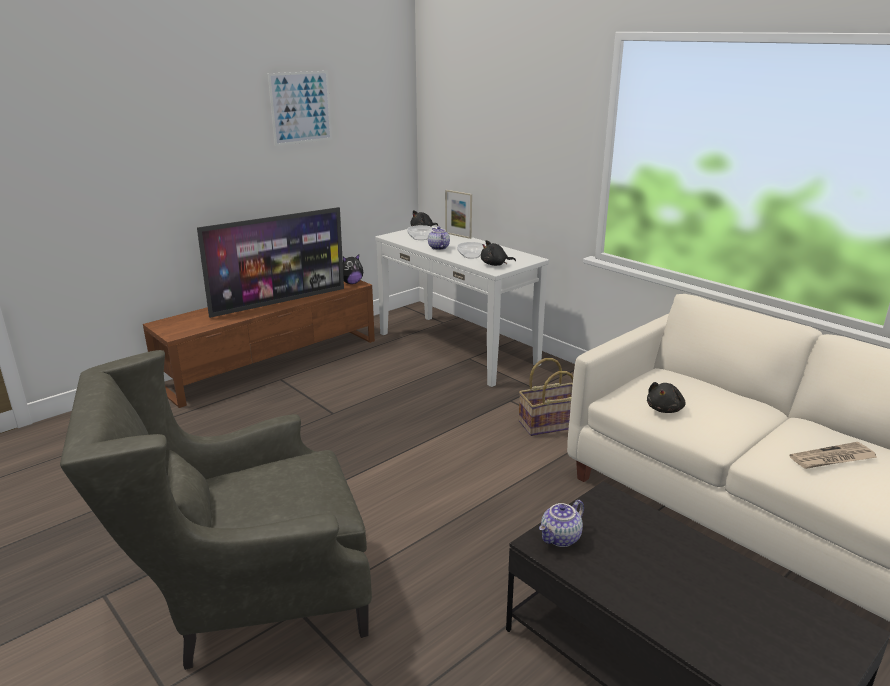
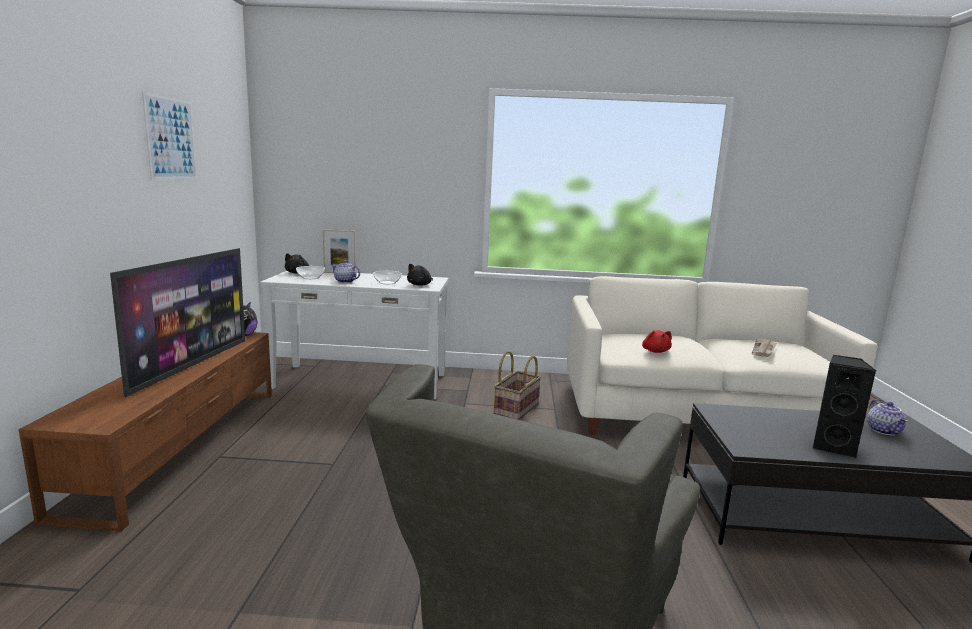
camera: 45 degrees left, 10 degrees down
teapot [539,500,584,547] -> teapot moved to [867,399,908,436]
black plush toy [647,382,685,413] -> red plush toy [642,330,672,353]
none -> black speaker [812,355,876,458]

